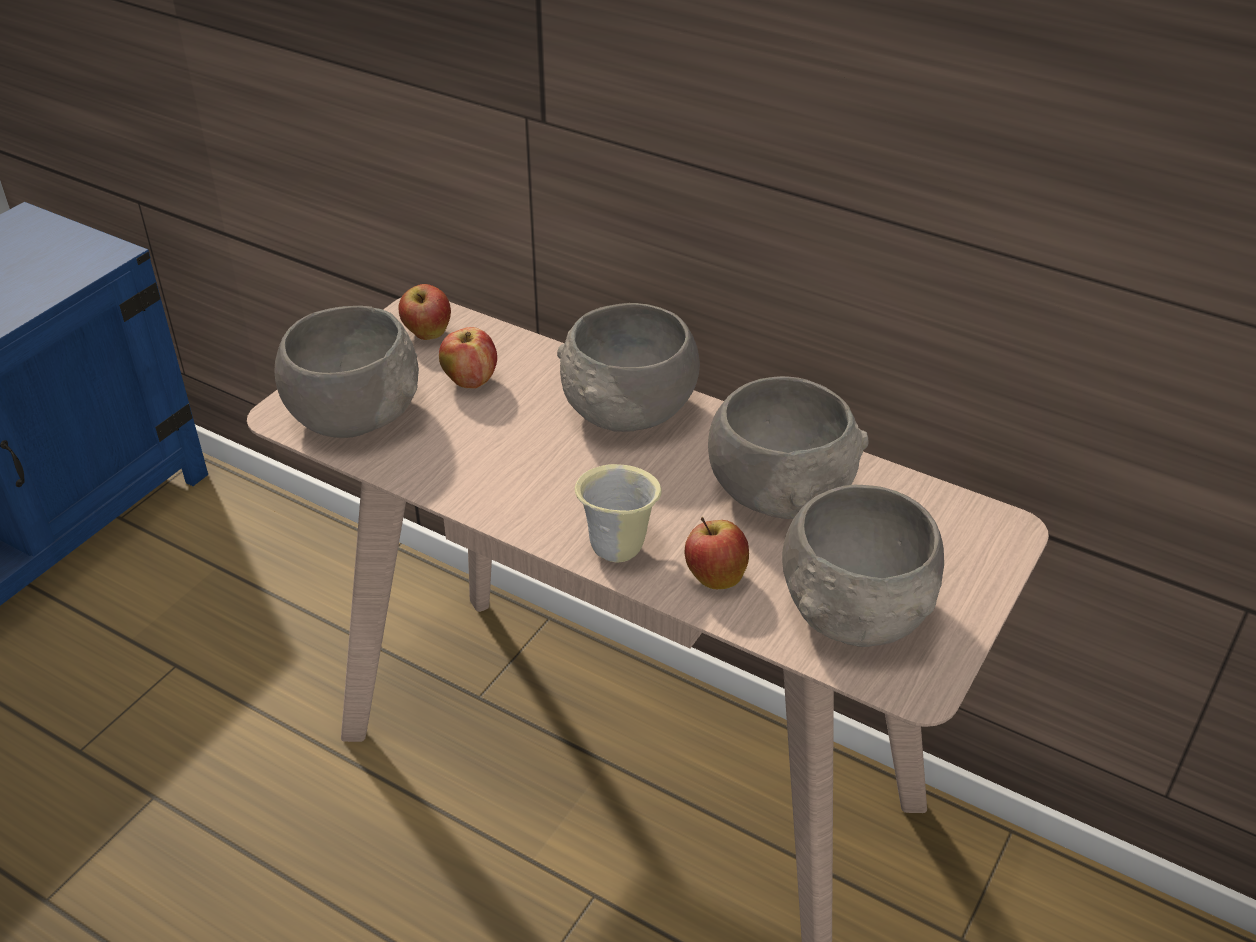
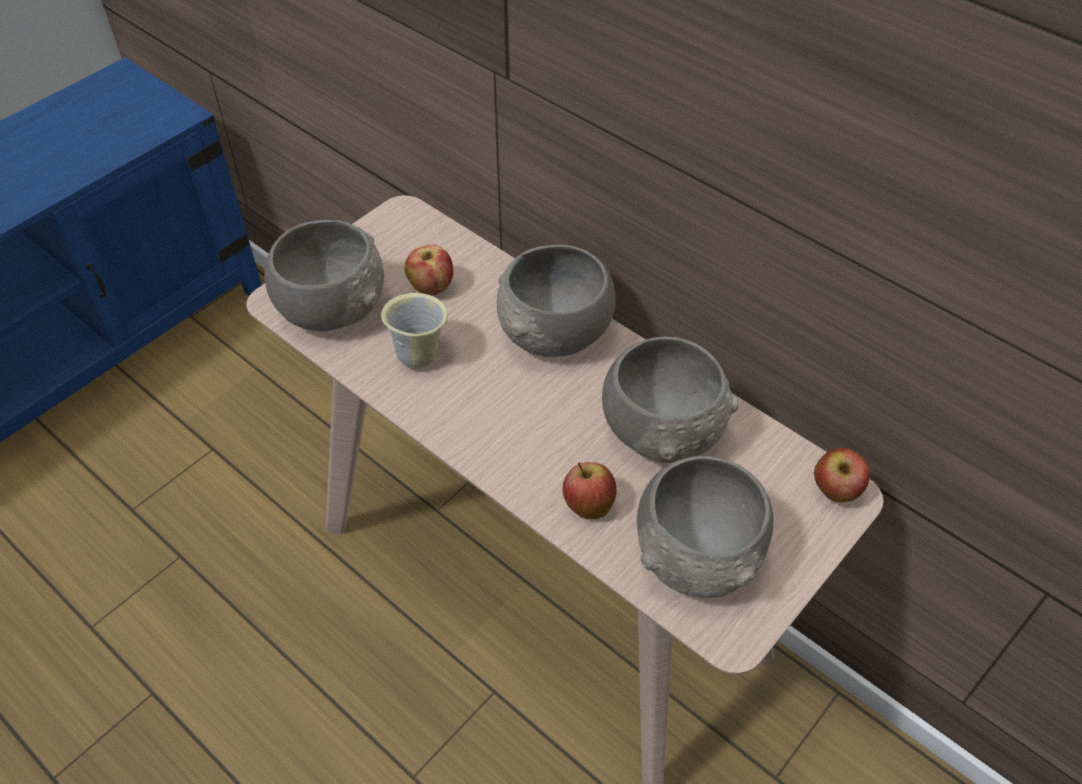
camera: 10 degrees right, 10 degrees up
apple [398,284,451,340] -> apple moved to [814,448,870,502]
beige mug [575,464,662,563] -> beige mug moved to [381,293,448,368]

